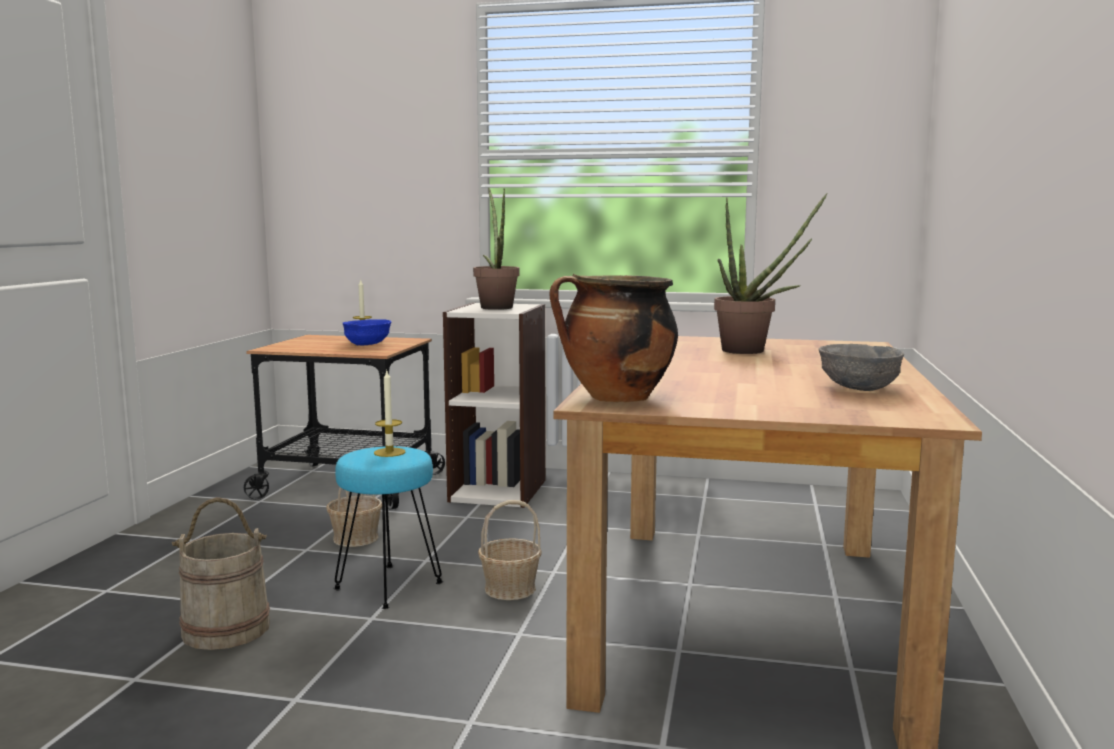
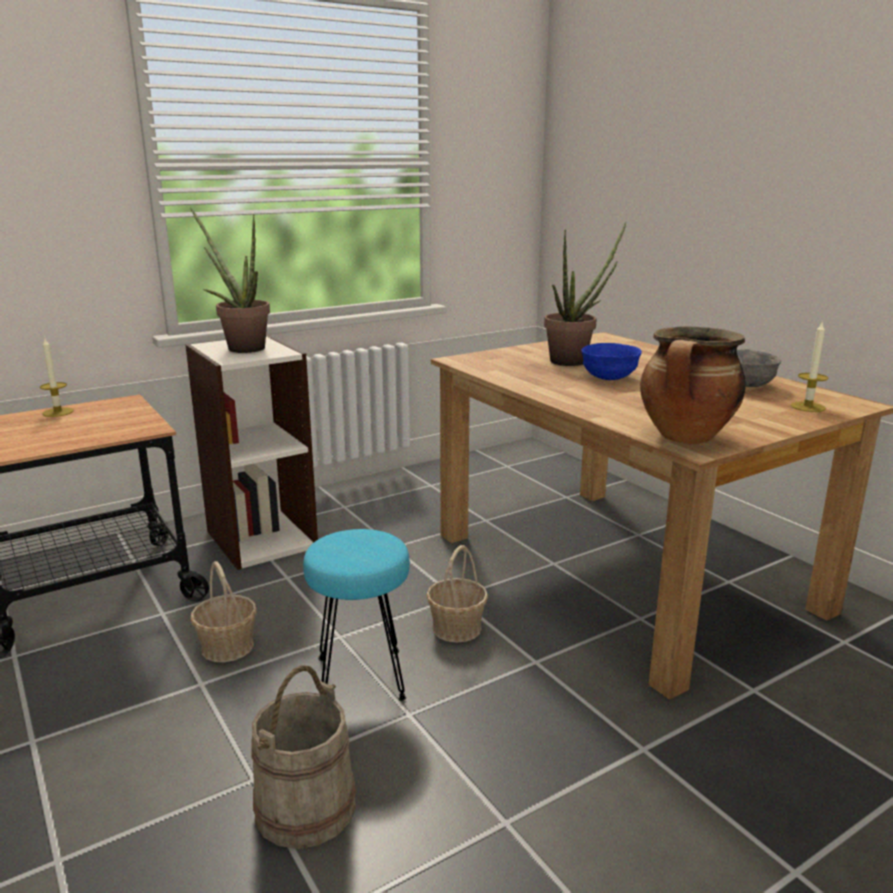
camera: 45 degrees left, 10 degrees up
blue bowl [343,319,391,345] -> blue bowl moved to [581,343,642,380]
candle [374,371,405,457] -> candle moved to [791,321,828,412]

